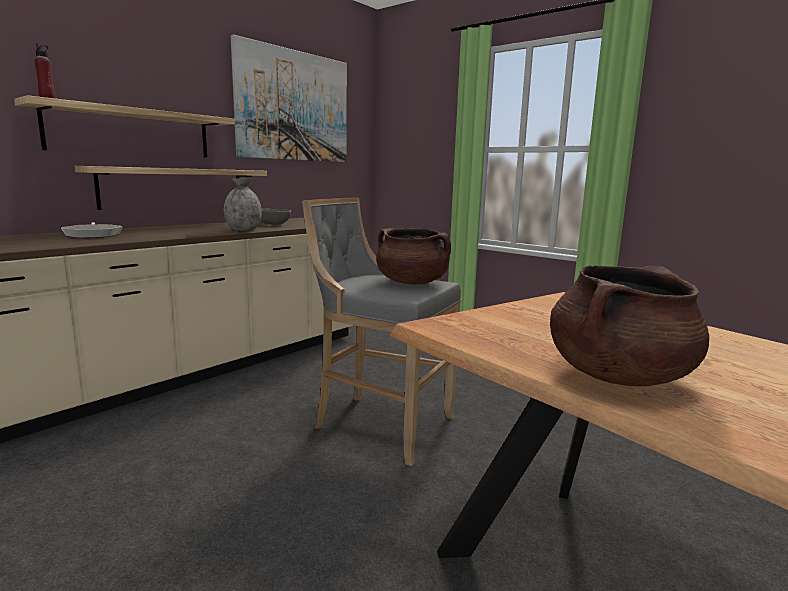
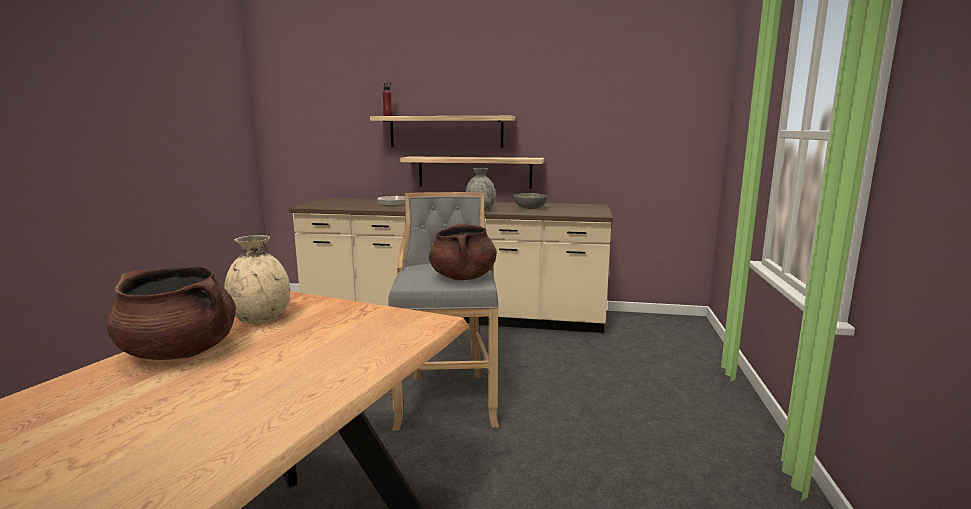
camera: 60 degrees right, 0 degrees up
picture [231,35,347,162] -> none
none -> beige vase [224,235,290,324]

